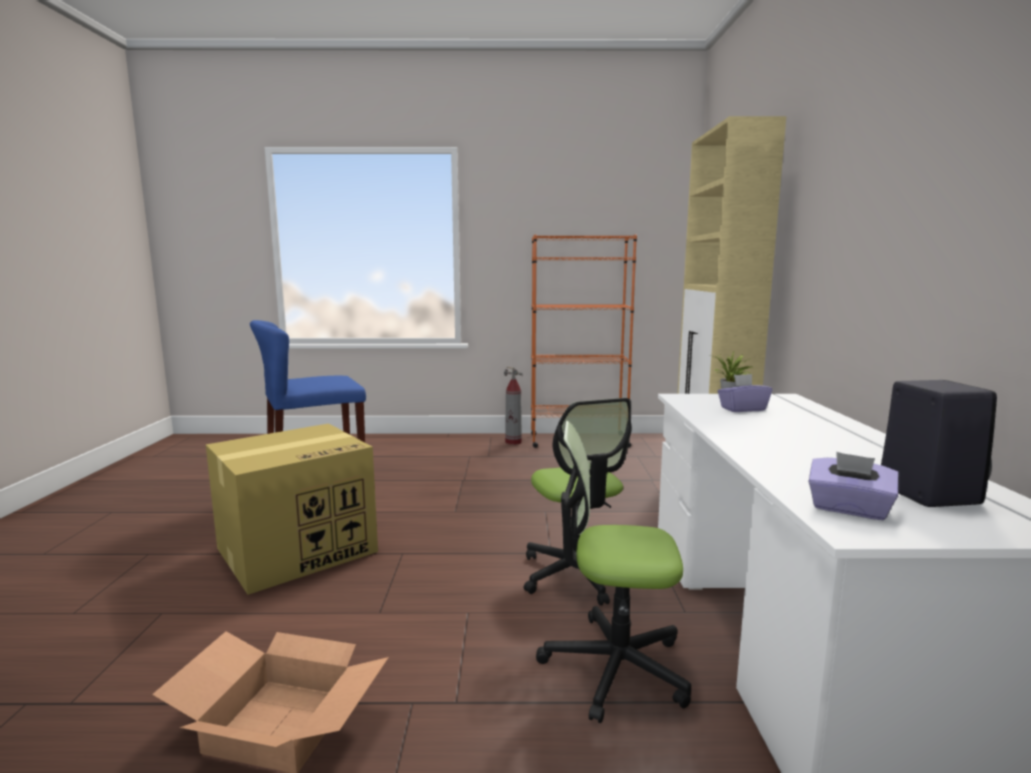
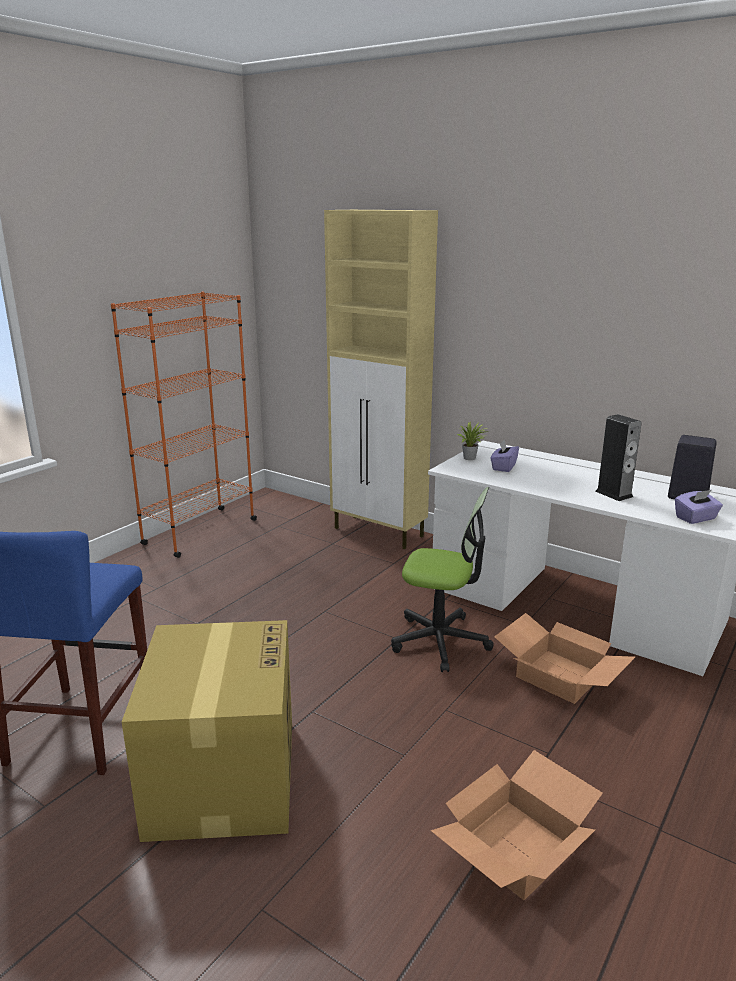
camera: 55 degrees left, 10 degrees up
fire extinguisher [504,367,523,445] -> none
office chair [536,421,691,723] -> cardboard box [494,613,635,704]
none -> speaker [595,414,642,501]

